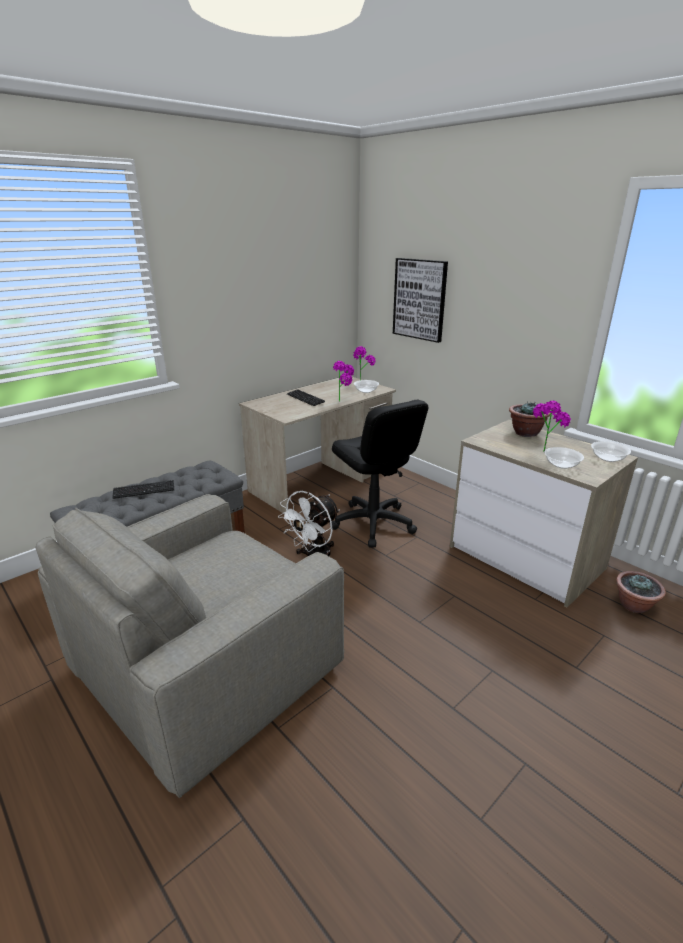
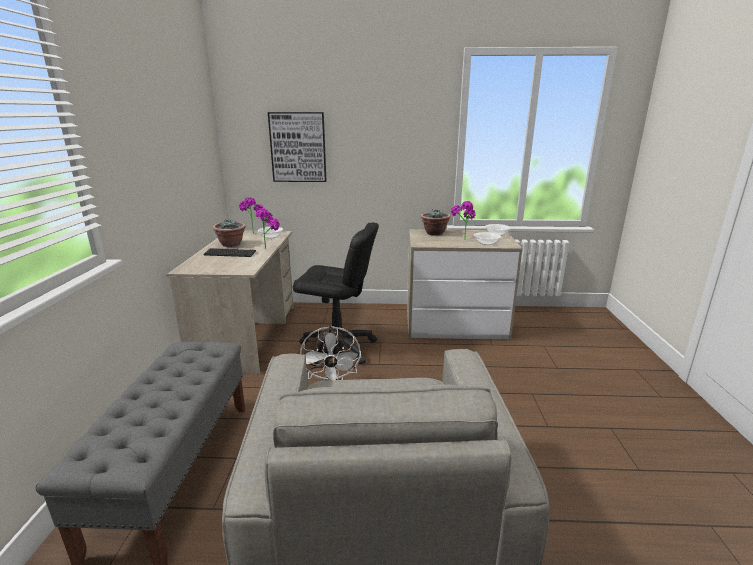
camera: 45 degrees left, 5 degrees down
keyboard [112,480,174,499] -> none
potted plant [616,571,666,613] -> potted plant moved to [212,219,246,247]

